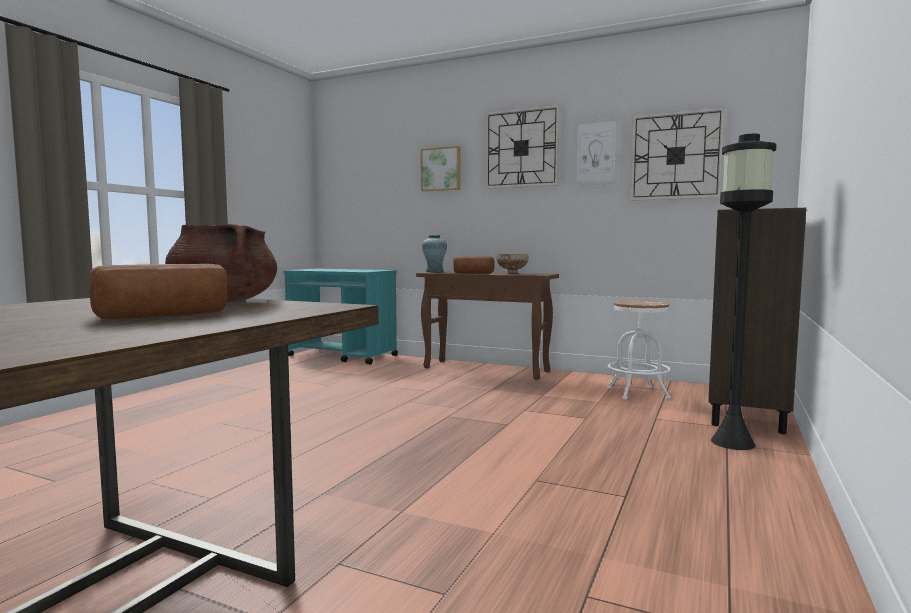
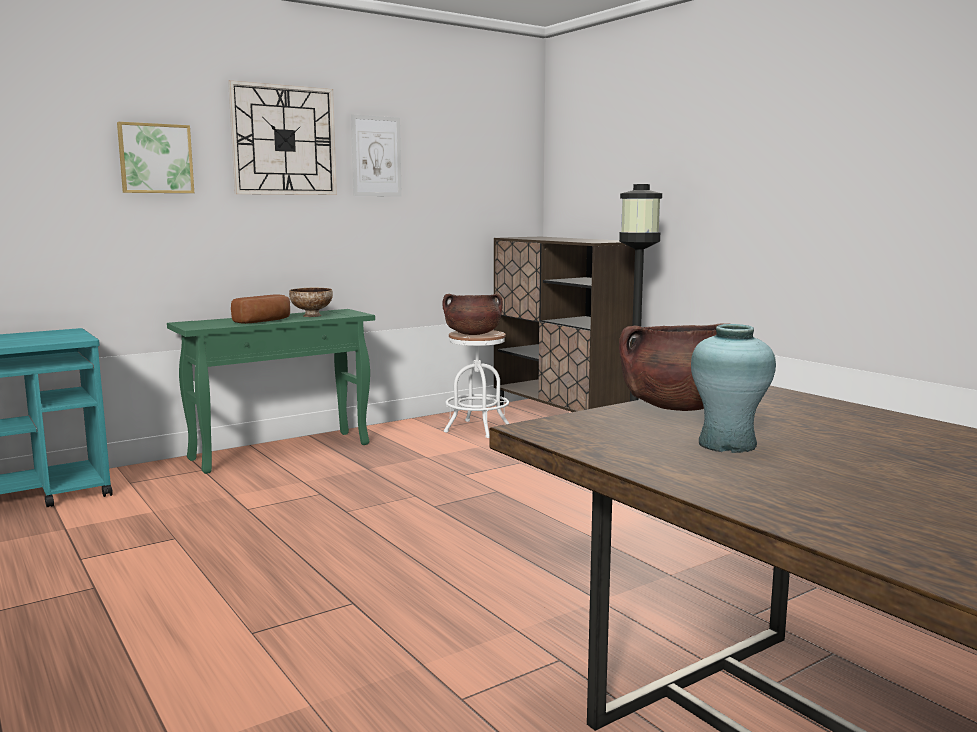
camera: 60 degrees left, 5 degrees up
bread [89,264,227,319] -> none
brown console table [416,272,559,380] -> green console table [167,309,375,474]
turquoise vase [422,235,447,273] -> turquoise vase moved to [691,324,776,453]
wall clock [630,107,725,201] -> none
none -> brown cooking pot [442,294,503,335]

